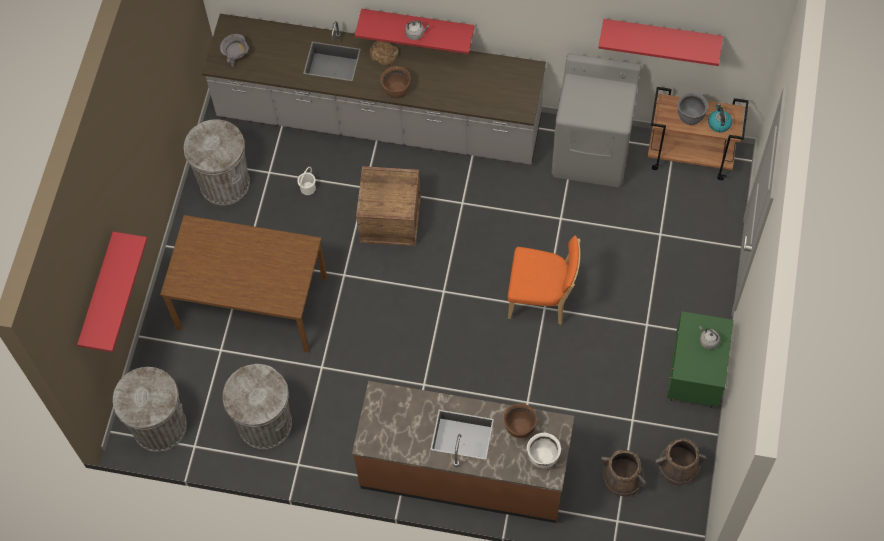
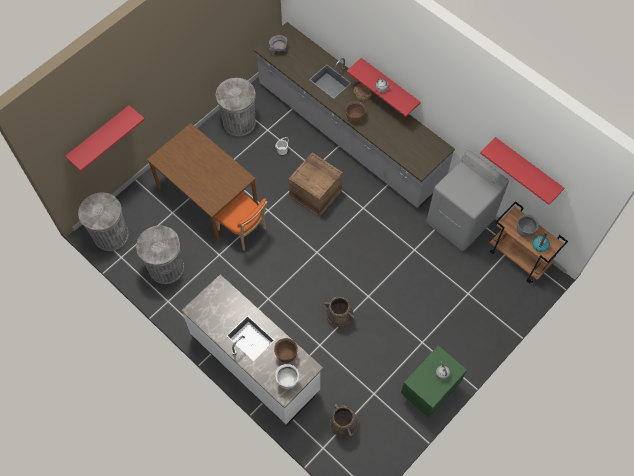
camera: 30 degrees right, 0 degrees up
brown counter [352,381,574,523] -> white counter [181,274,323,426]
orange chair [508,236,581,325] -> orange chair moved to [215,192,267,251]
brown bucket [656,439,706,486] -> brown bucket moved to [324,296,355,328]

